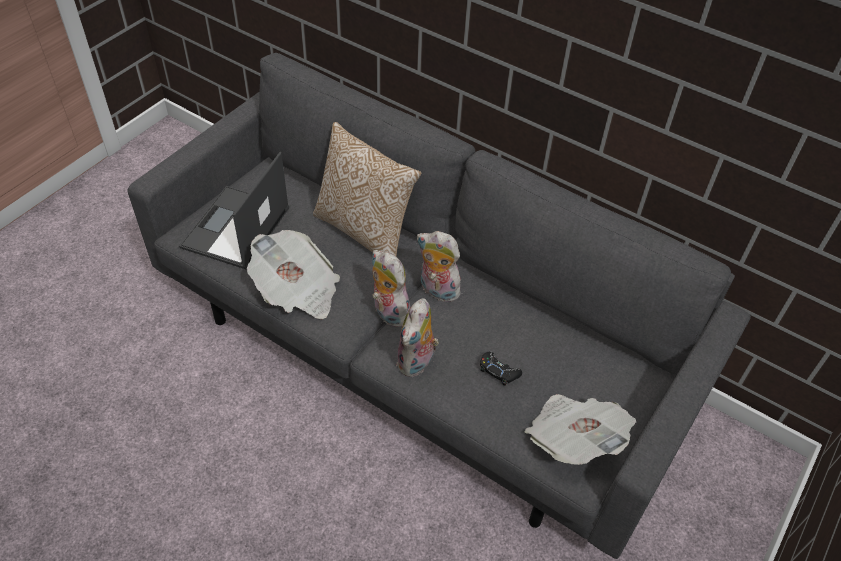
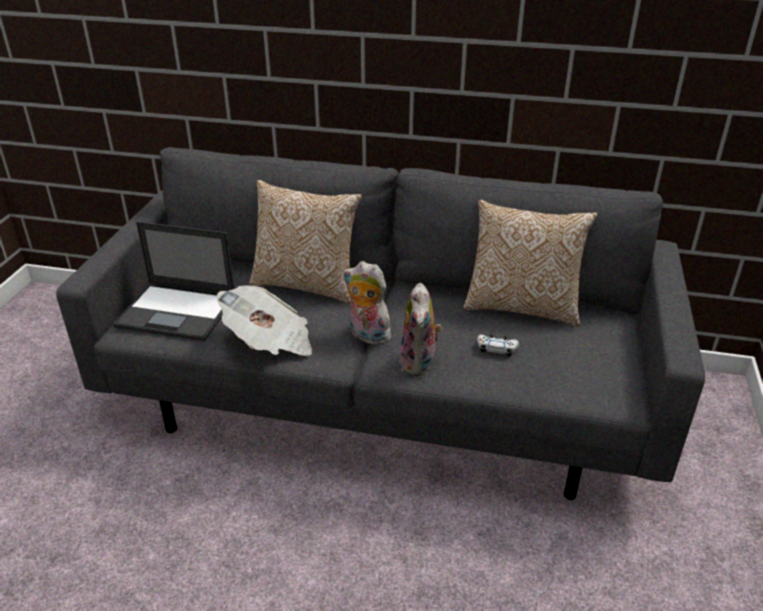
camera: 20 degrees left, 15 degrees down
laptop [179,152,289,270] -> laptop turned 75 degrees counterclockwise [113,221,234,342]
plush toy [417,231,461,302] -> none
black game controller [480,351,522,386] -> white game controller [477,334,519,356]
newspaper [524,394,636,465] -> none
none -> pillow [463,200,597,327]

